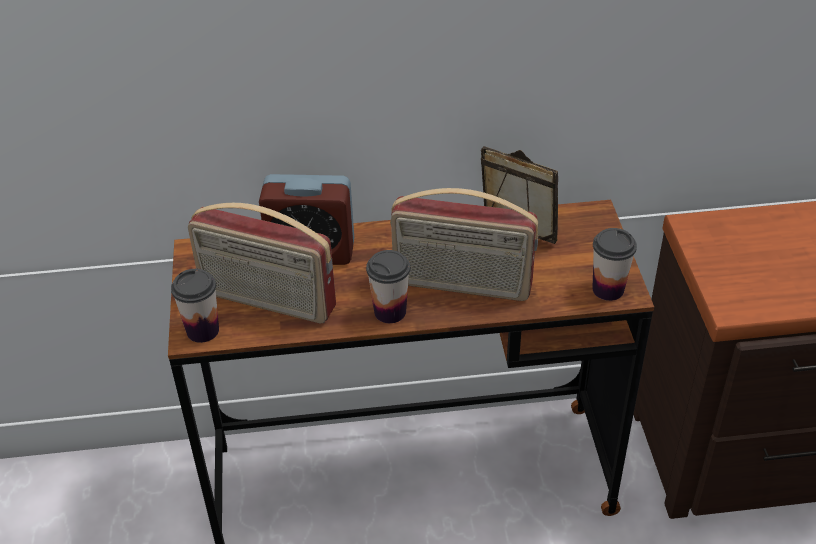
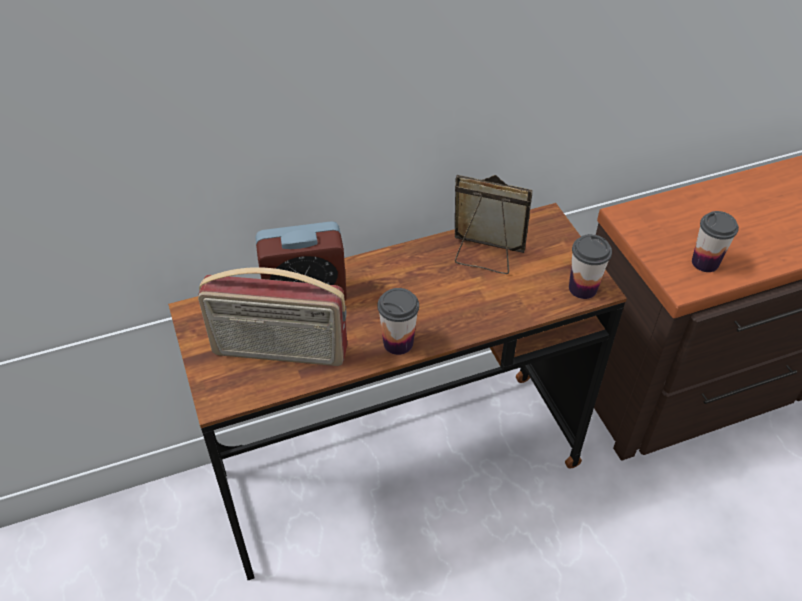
camera: 15 degrees left, 5 degrees up
cup [171,269,219,343] -> cup moved to [692,211,739,272]
radio [390,188,539,301] -> none

